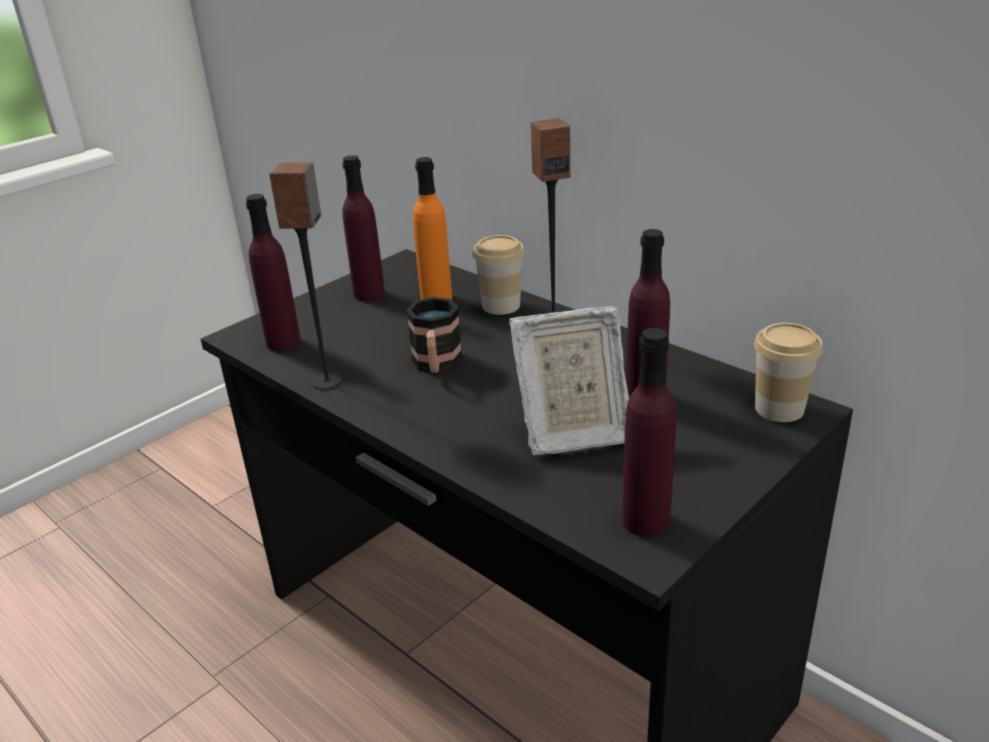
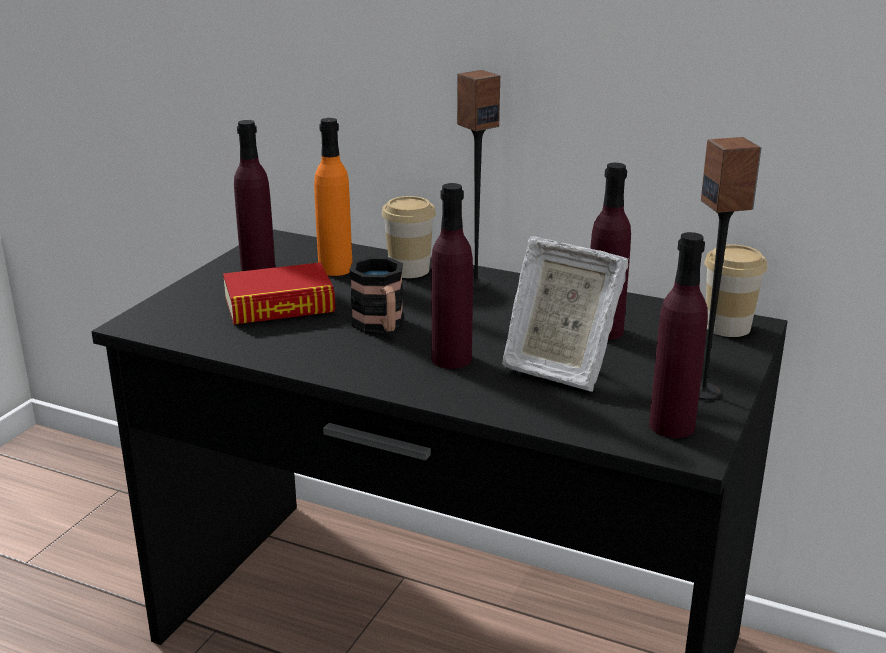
camera: 20 degrees left, 5 degrees down
purple bottle [246,194,301,351] -> purple bottle moved to [431,183,473,369]
speaker [269,162,342,390] -> speaker moved to [699,137,762,400]
picture frame [509,306,629,456] -> picture frame turned 60 degrees clockwise [502,236,629,392]
none -> book [223,262,335,325]

